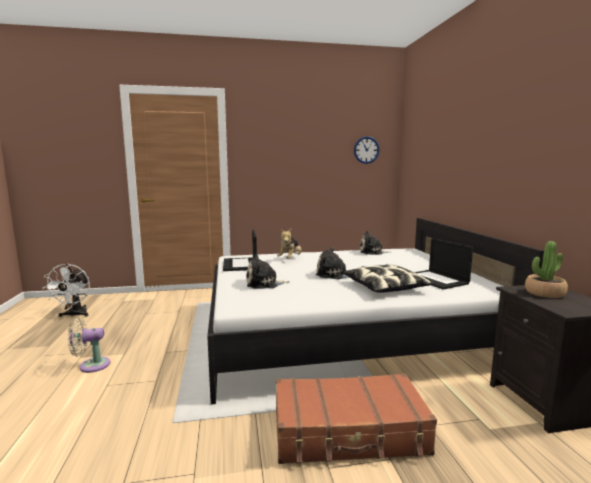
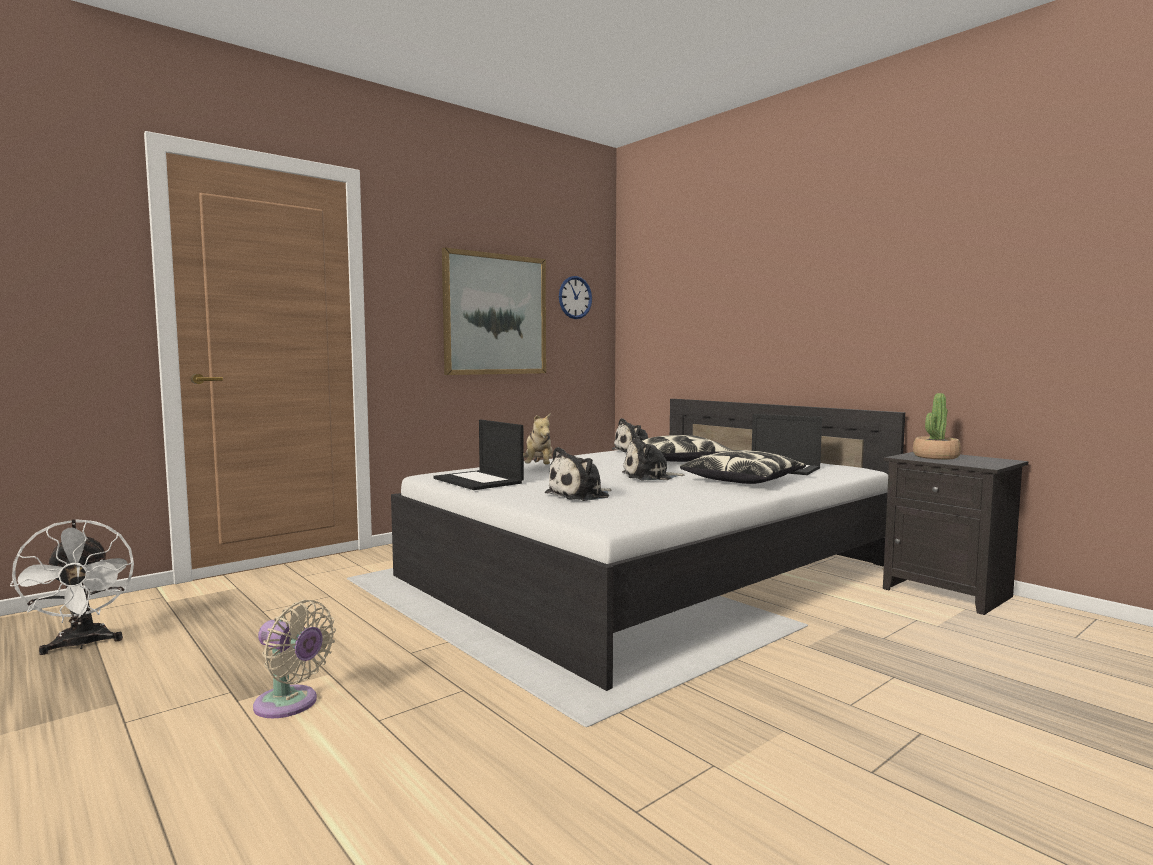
camera: 30 degrees left, 5 degrees down
beige fan [68,318,111,373] -> beige fan turned 105 degrees counterclockwise [253,600,336,718]
brown suitcase [276,373,437,464] -> none
none -> picture [442,248,546,375]
none -> pillow [642,435,731,462]

